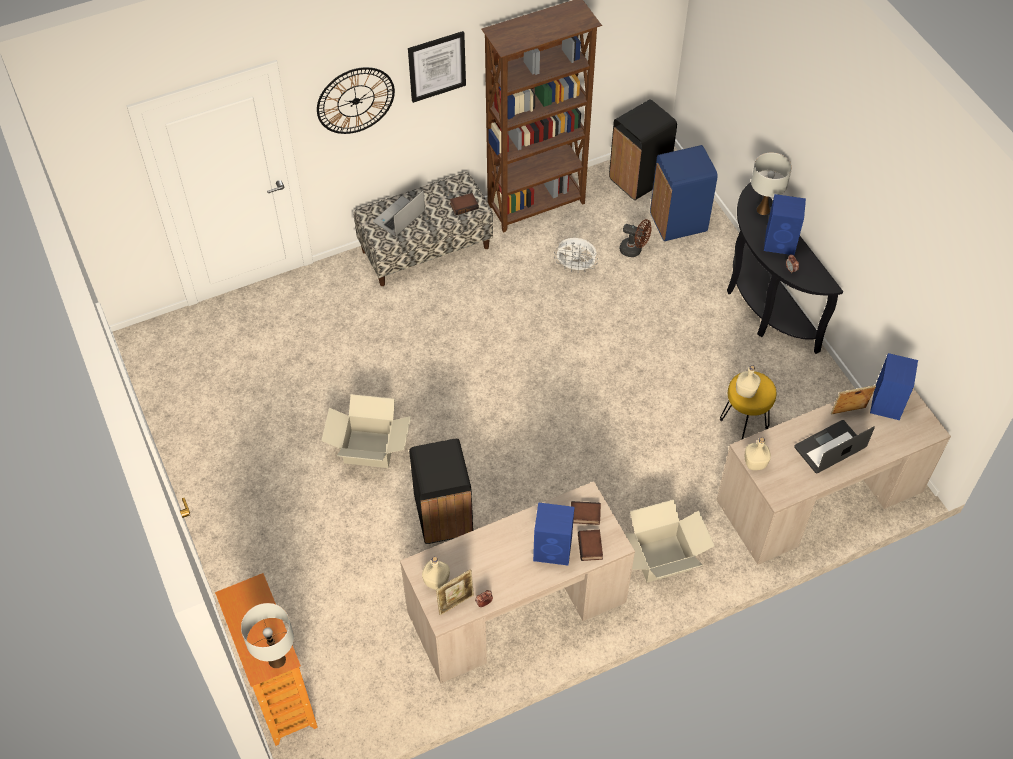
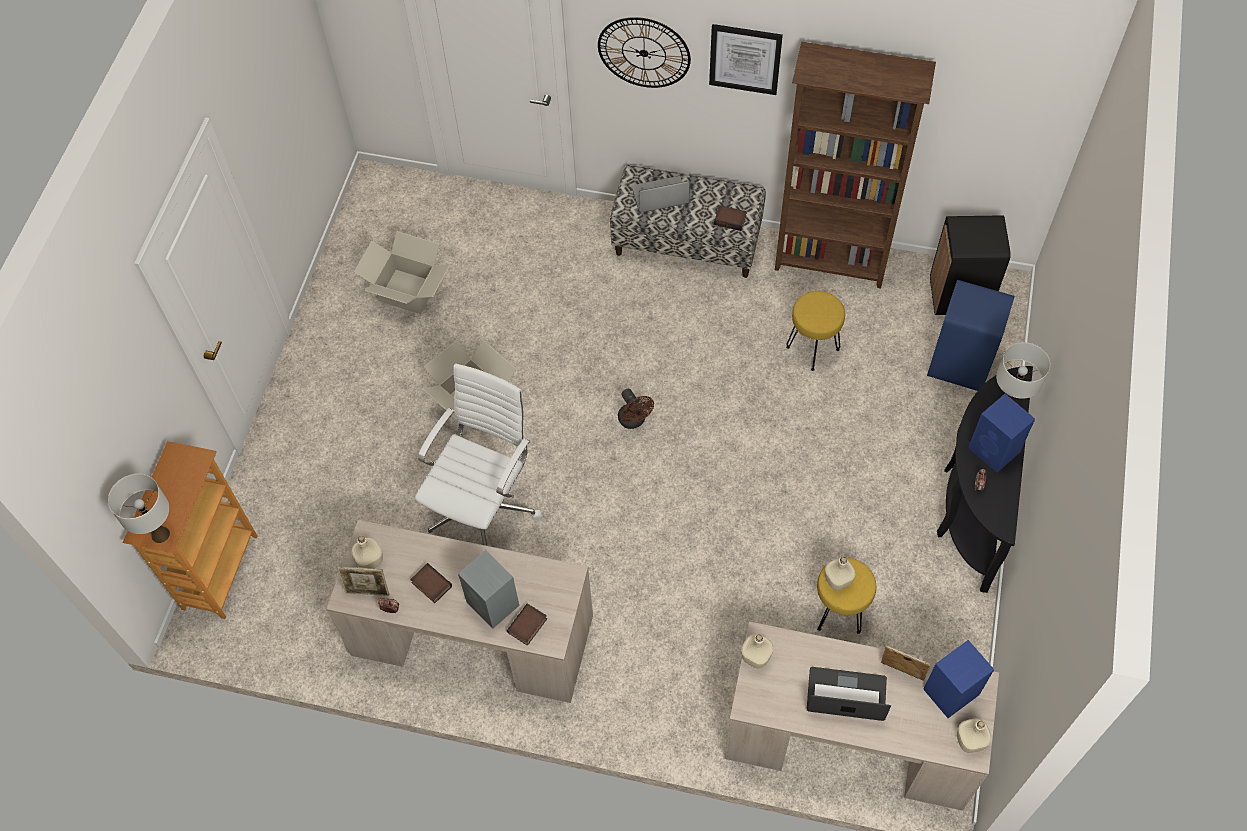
camera: 40 degrees right, 5 degrees up
black trash can [409,439,473,544] -> white office chair [415,363,542,546]
blue speaker [533,502,575,566] -> grey speaker [458,550,519,629]
white fan [554,238,598,273] -> yellow stool [786,291,845,371]
book [571,501,601,525] -> book moved to [410,563,452,603]
brown fan [620,219,652,257] -> brown fan moved to [618,389,654,429]
cardboard box [625,500,714,583] -> cardboard box moved to [354,231,450,314]
none -> beige bottle [957,718,991,753]

